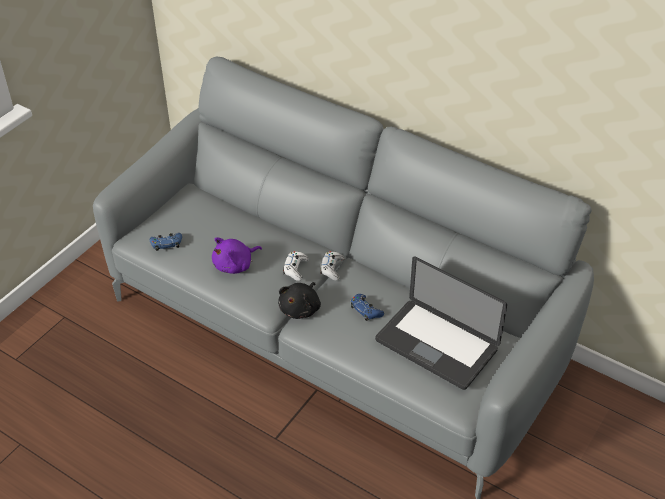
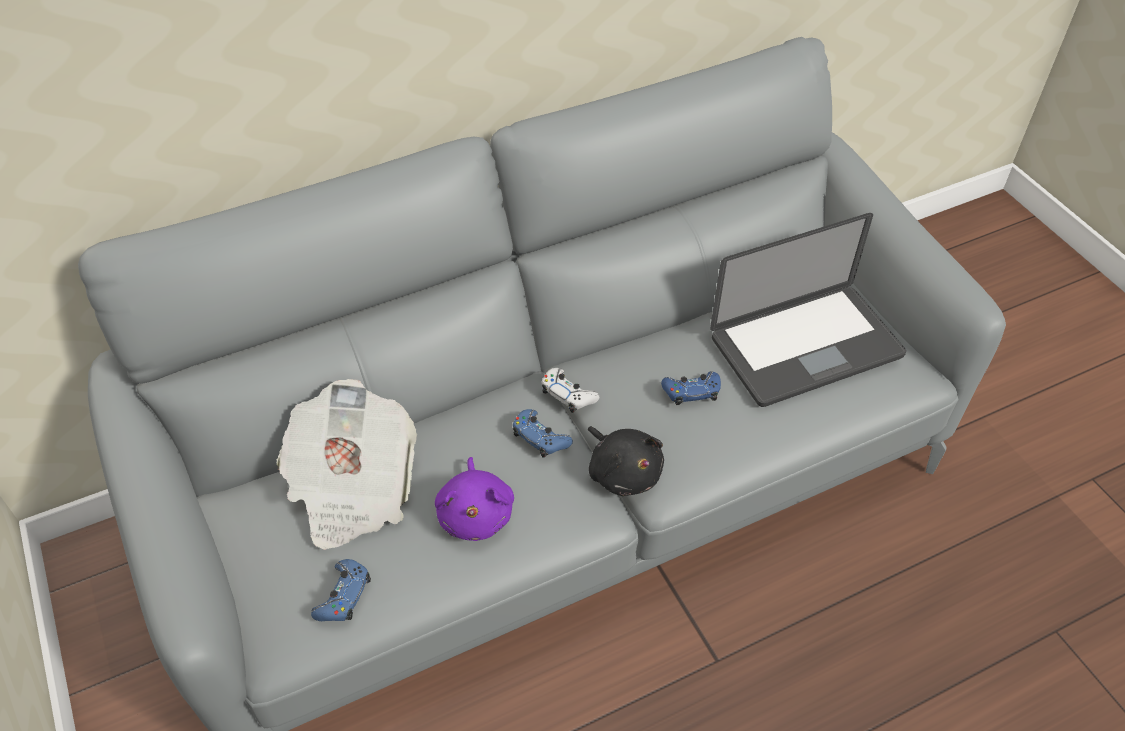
camera: 60 degrees left, 5 degrees up
white game controller [283,251,309,281] -> blue game controller [513,409,573,458]
none -> newspaper [277,379,417,550]

